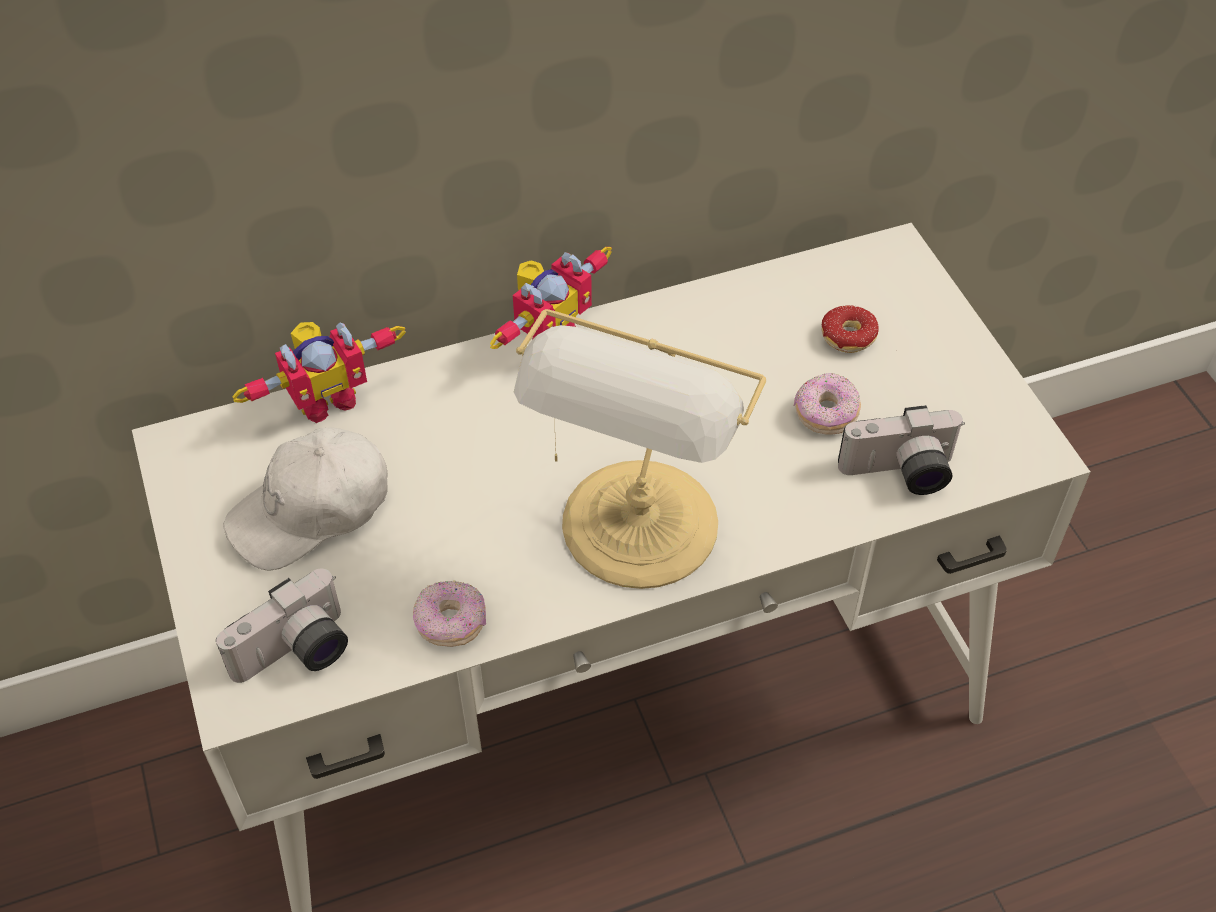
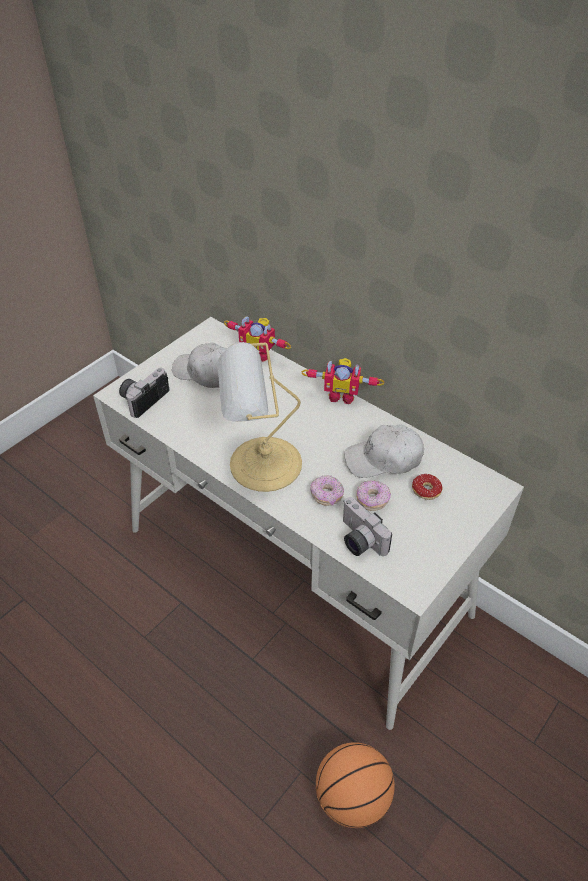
camera: 60 degrees right, 5 degrees down
camera [216,569,348,683] -> camera turned 105 degrees clockwise [119,368,170,418]
donut [413,580,486,647] -> donut moved to [310,475,344,506]
none -> basketball [316,742,395,828]
none -> white cap [344,424,424,478]

